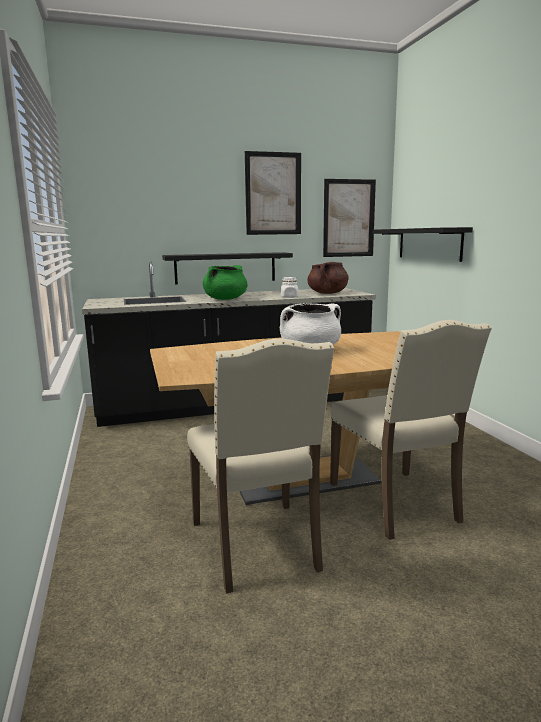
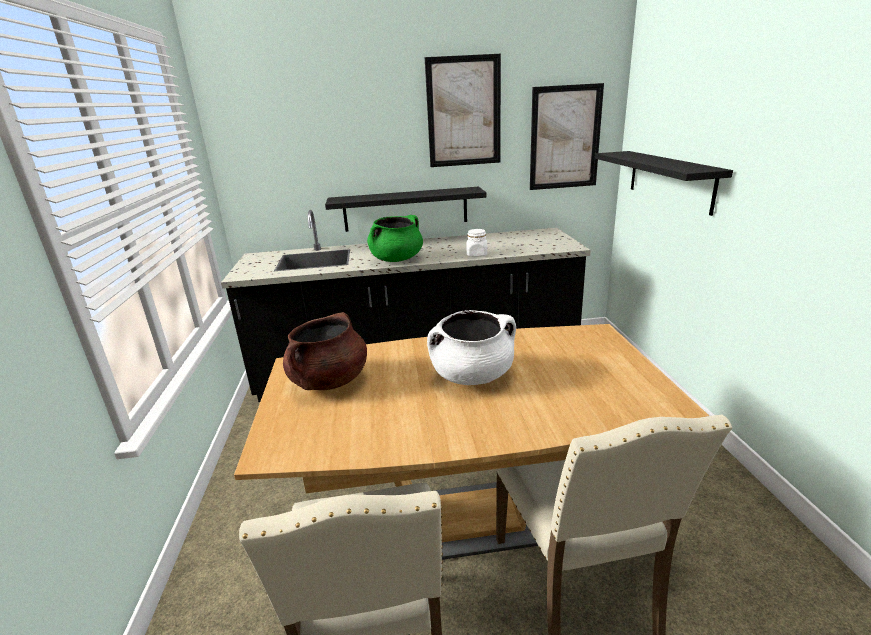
camera: 10 degrees right, 10 degrees up
brown cooking pot [307,262,349,294] -> brown cooking pot moved to [283,312,367,390]

